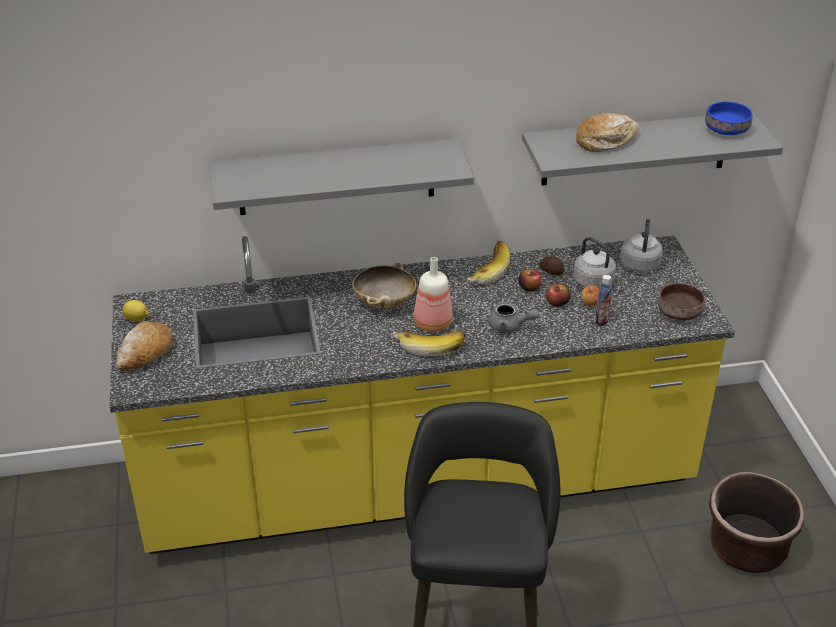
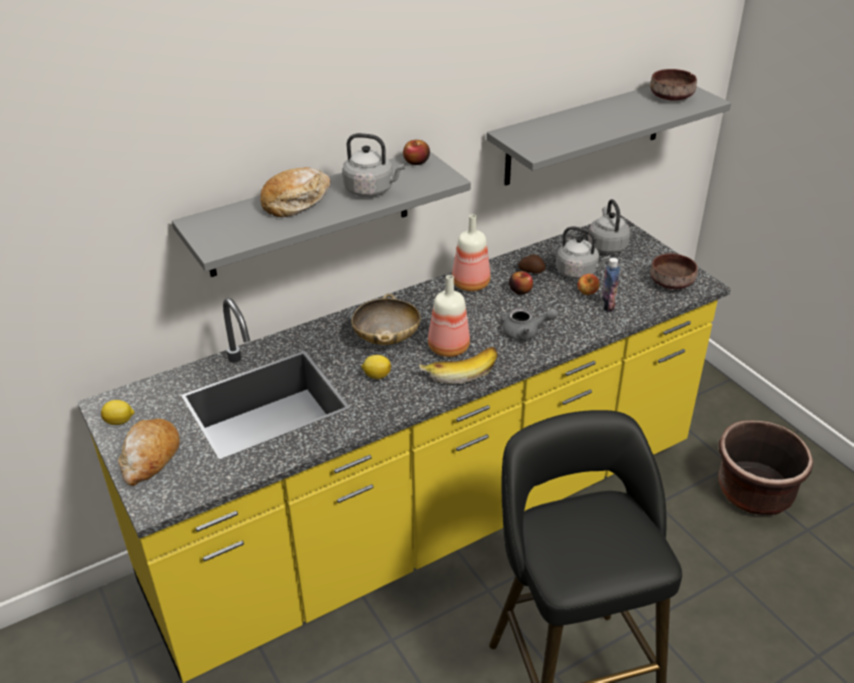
camera: 20 degrees left, 0 degrees up
banana [467,241,510,284] -> bottle [452,214,491,291]
apple [546,284,570,307] -> apple moved to [403,140,430,165]
bread [576,113,639,152] -> bread moved to [260,167,331,217]
blue bowl [705,102,753,135] -> brown bowl [650,69,697,101]
none -> grey kettle [342,133,405,197]
none -> lemon [362,355,391,379]

